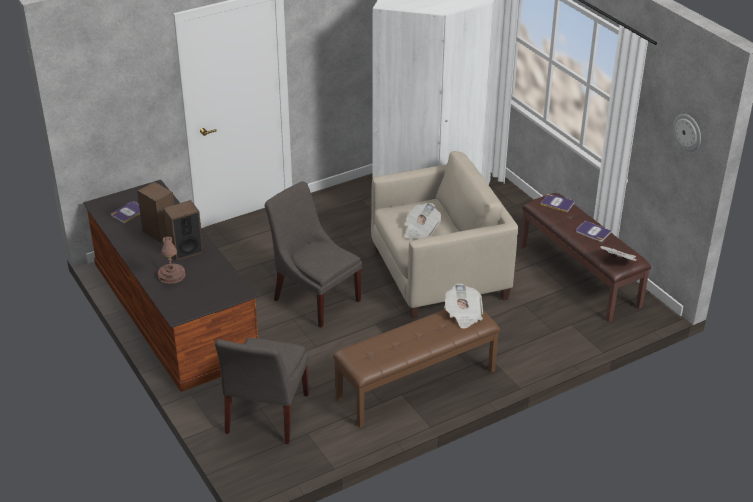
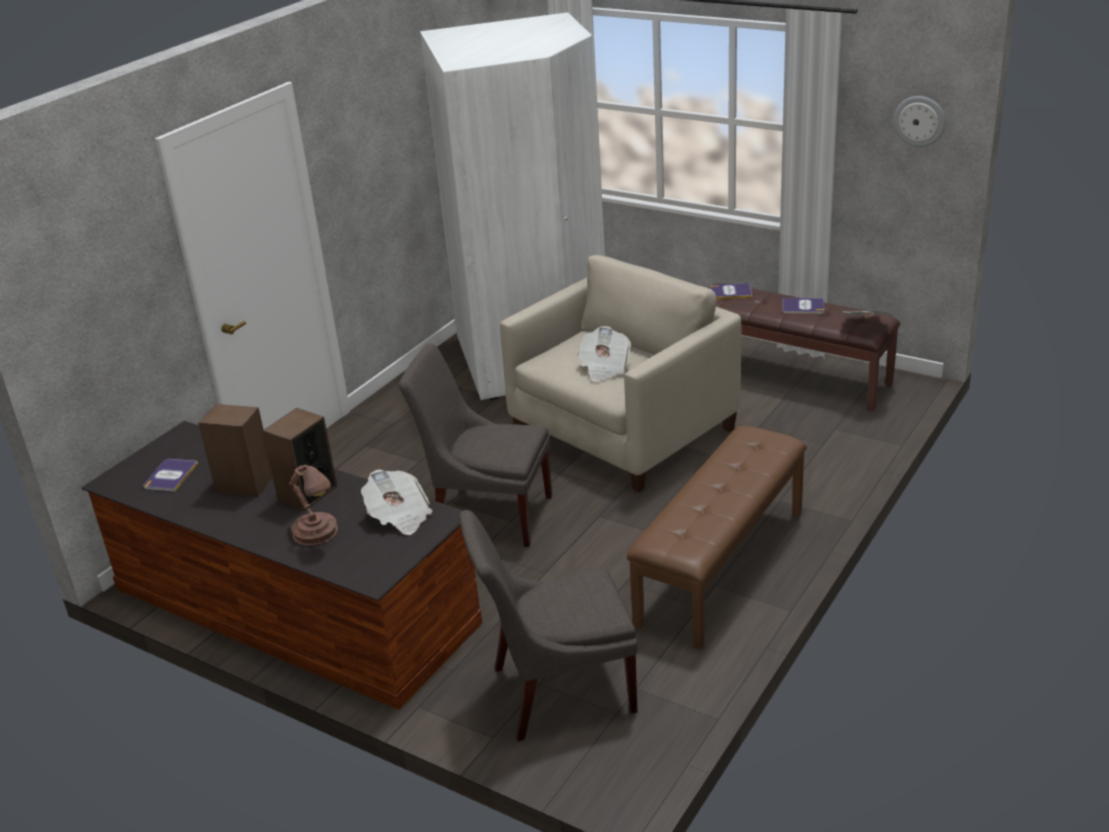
camera: 25 degrees left, 5 degrees down
grey chair [215,338,309,444] -> grey chair turned 90 degrees clockwise [459,510,638,741]
newspaper [444,283,483,329] -> newspaper moved to [361,469,432,535]

